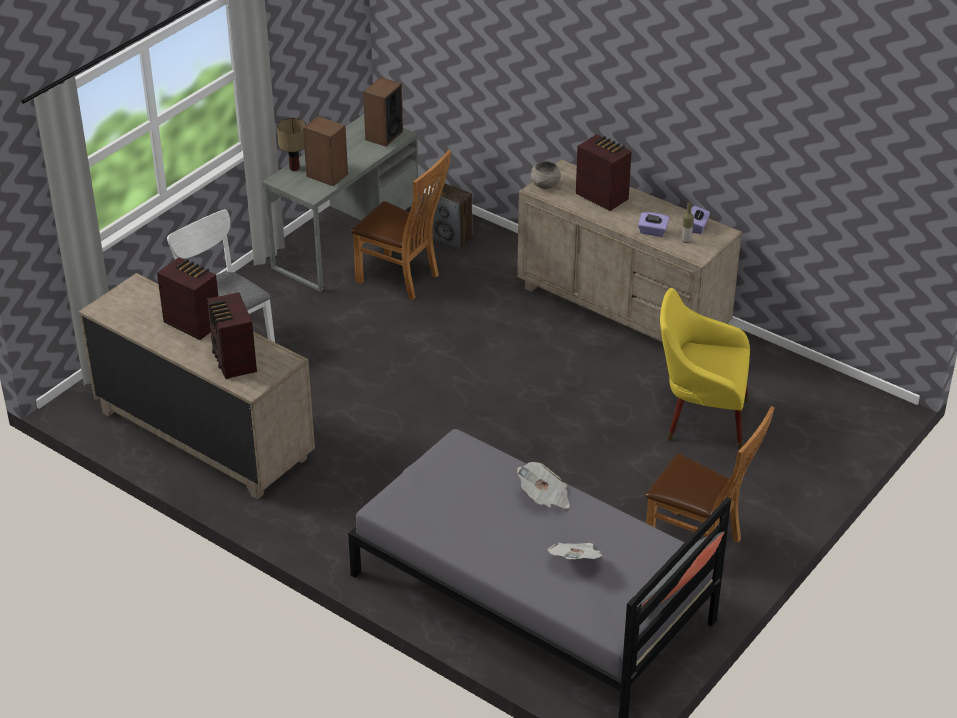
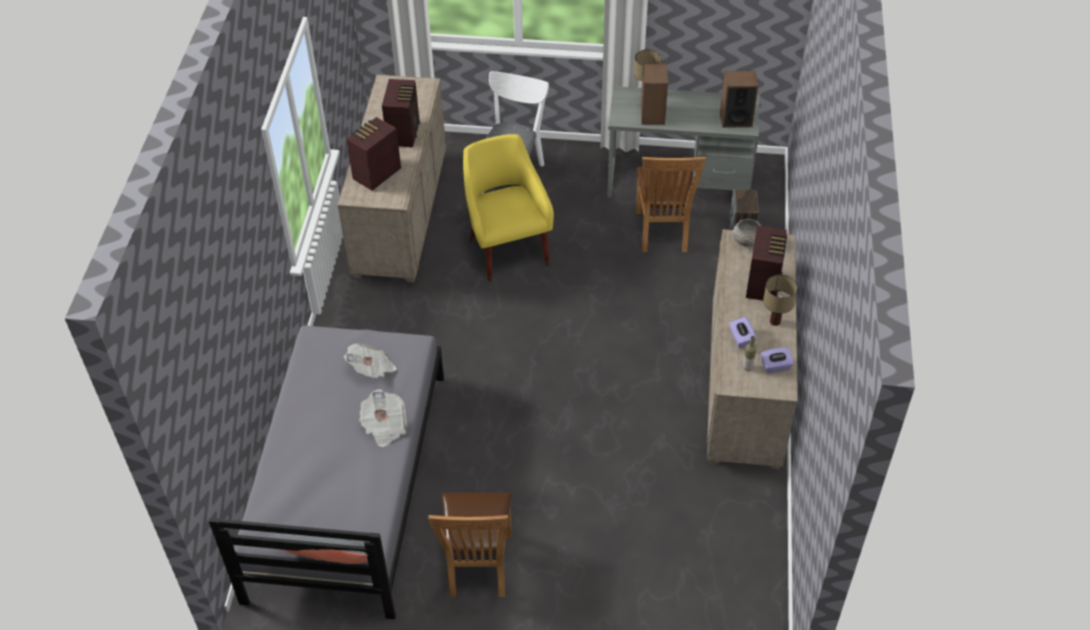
camera: 60 degrees right, 10 degrees up
newspaper [548,543,603,559] -> newspaper moved to [344,343,397,379]
yellow armchair [660,288,750,449] -> yellow armchair moved to [463,134,554,282]
none -> table lamp [763,274,798,326]

